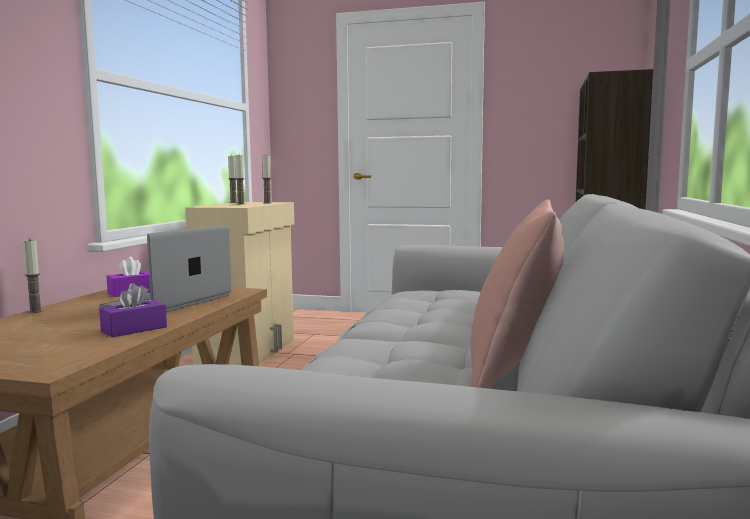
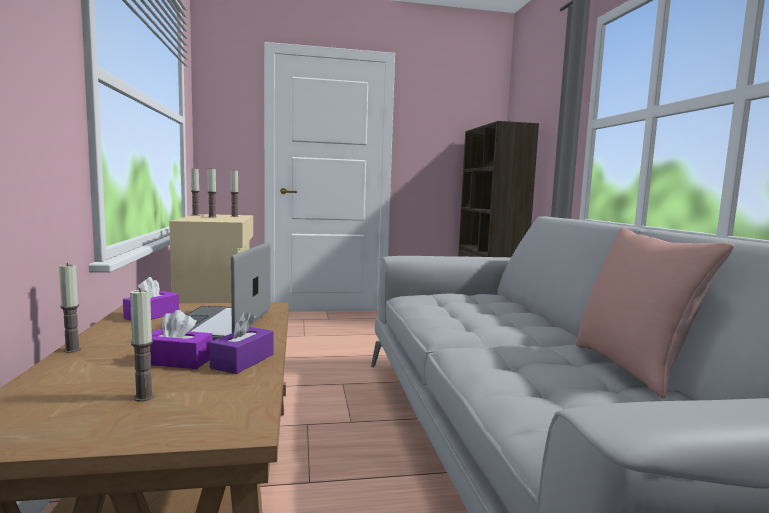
camera: 25 degrees left, 0 degrees up
none -> candle [130,288,155,402]
none -> purple tissue box [150,310,213,369]

